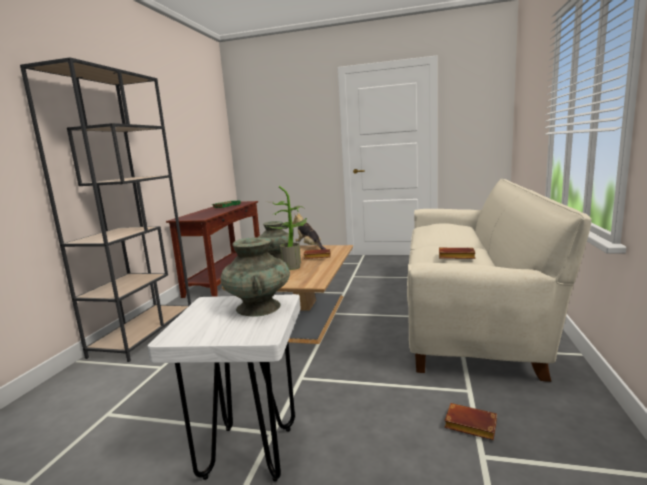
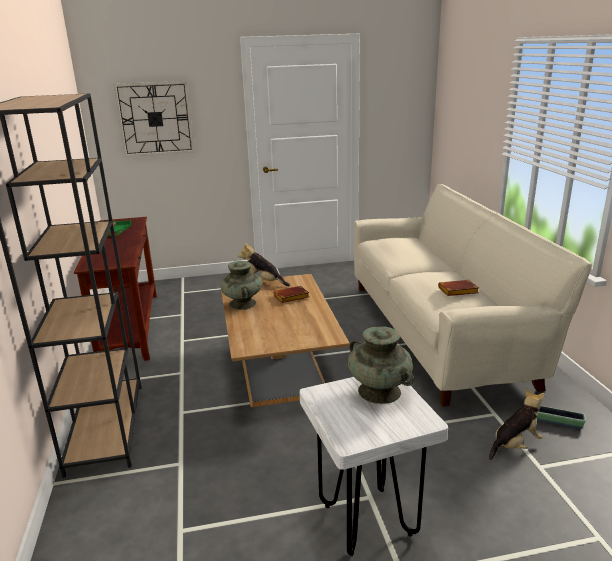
camera: 25 degrees left, 10 degrees up
potted plant [266,186,307,270] -> none
brown book [444,403,497,440] -> plush toy [489,388,544,460]
none -> wall clock [113,81,194,157]
none -> planter [537,406,586,429]

